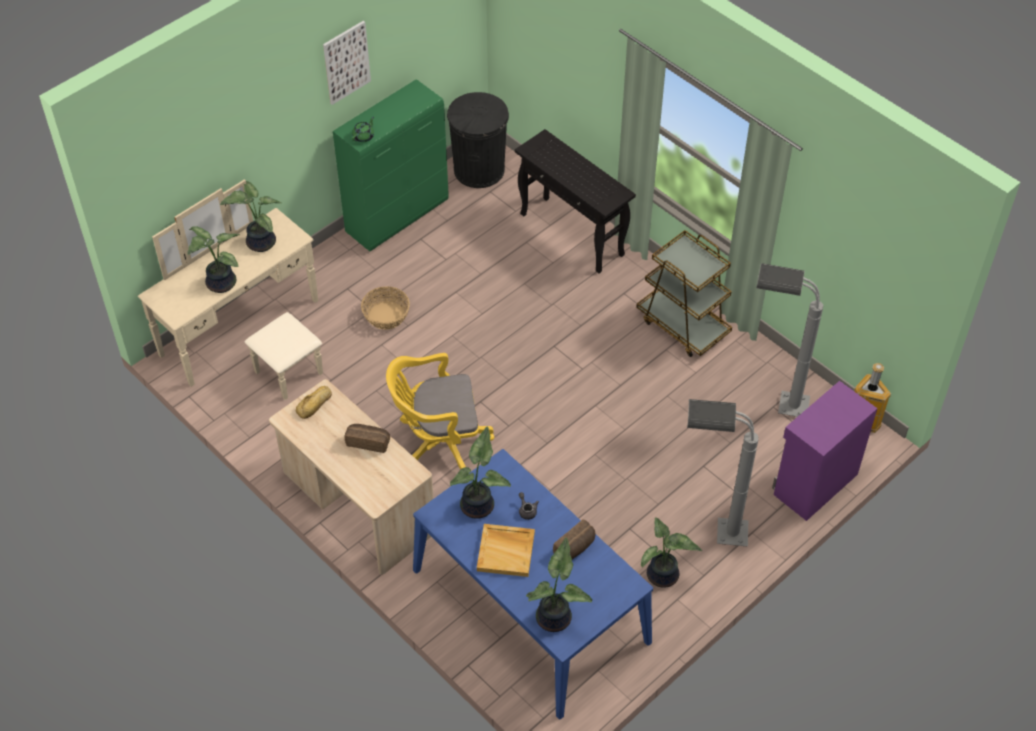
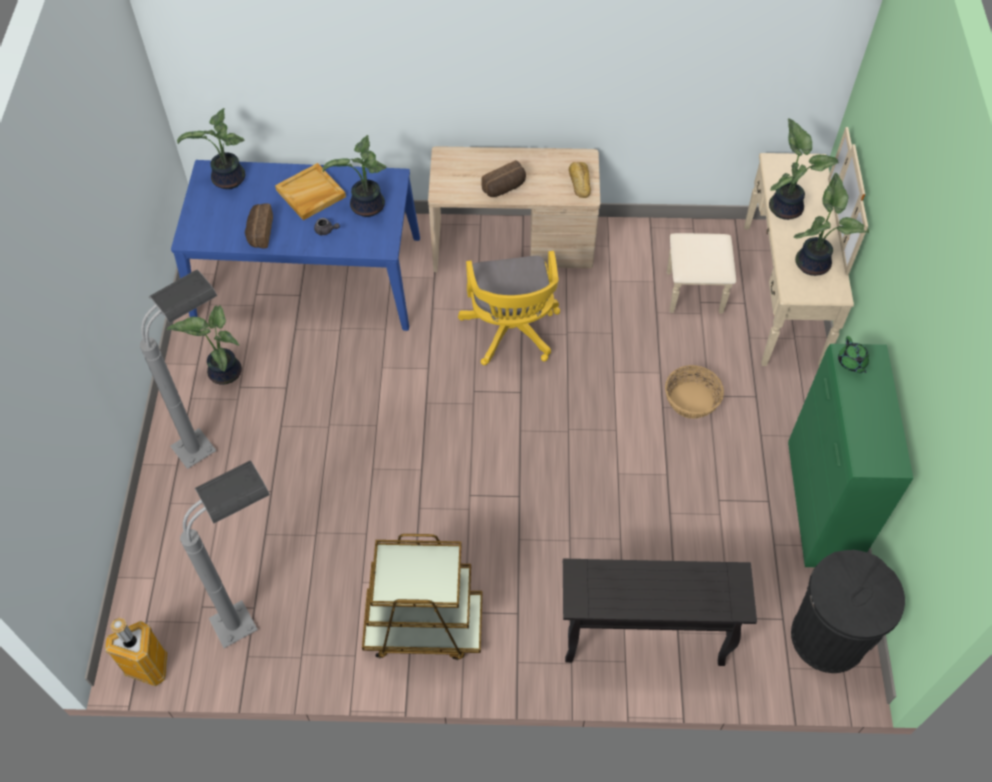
camera: 135 degrees right, 5 degrees up
picture [323,21,371,105] -> none
yellow office chair [386,353,494,469] -> yellow office chair turned 135 degrees clockwise [458,251,560,365]
purple cabinet [772,381,877,521] -> none

